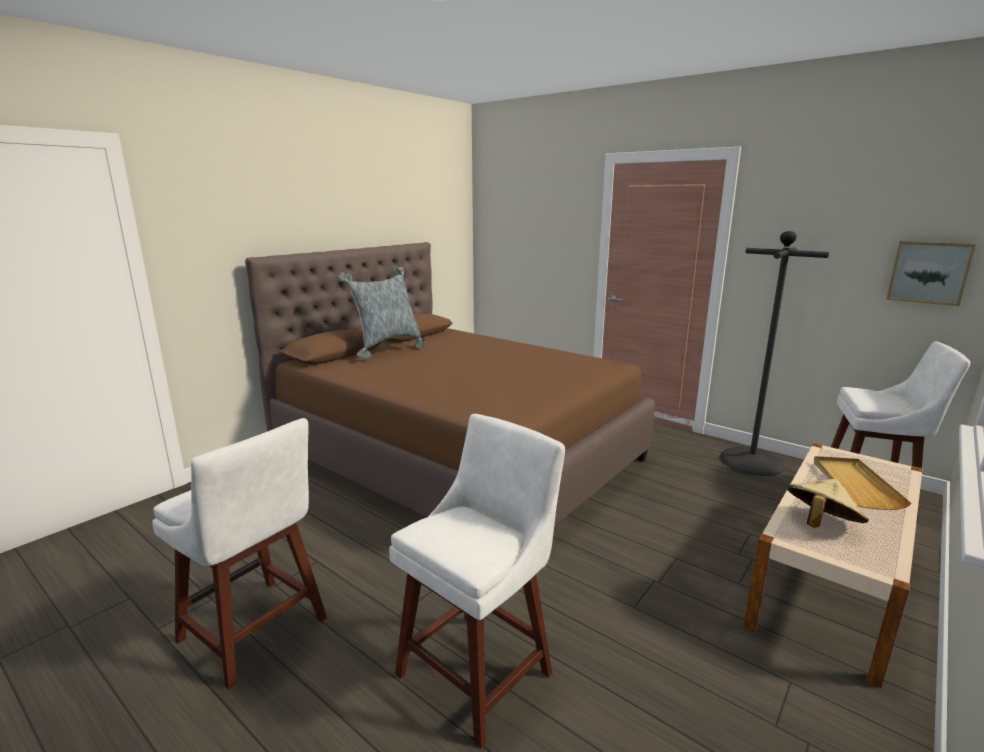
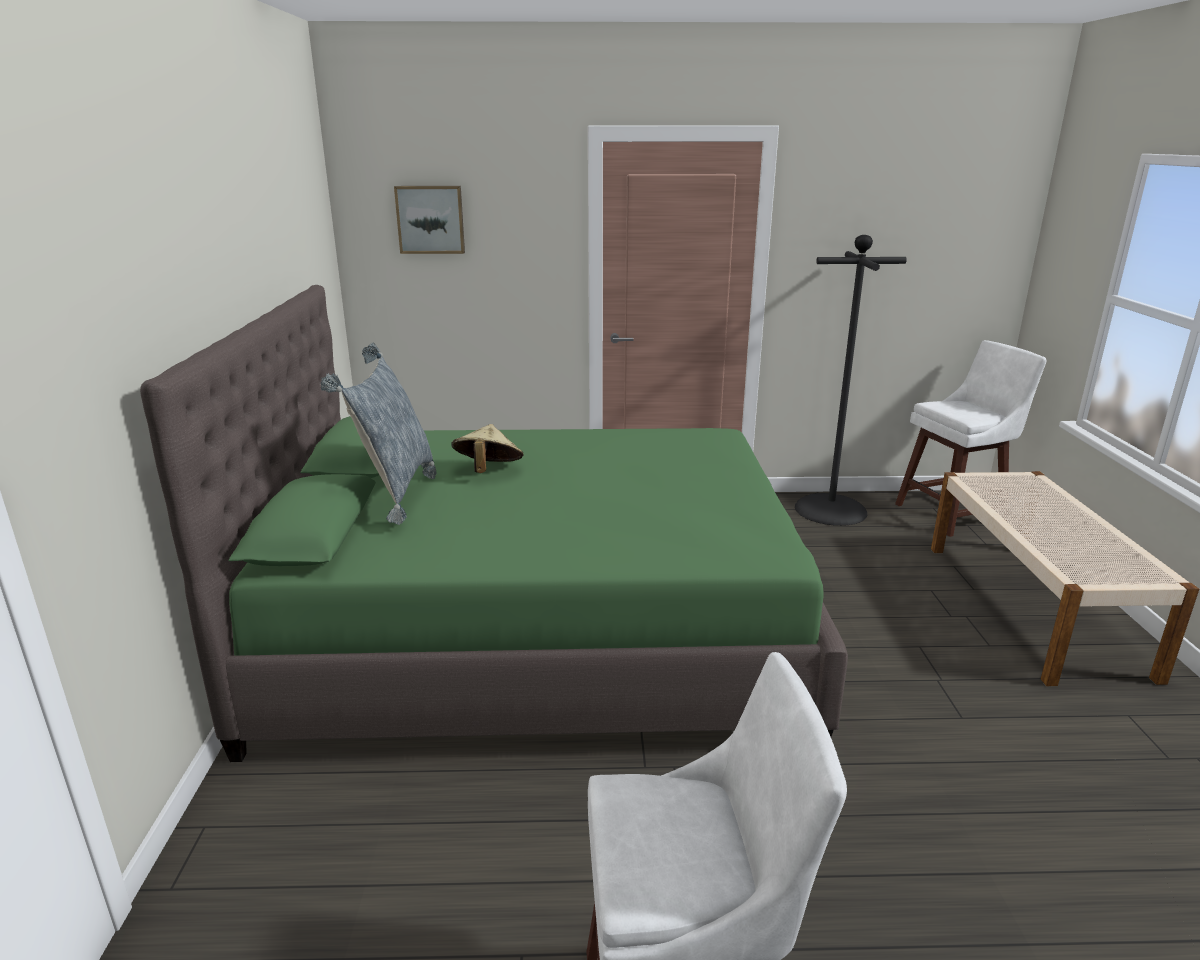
camera: 40 degrees left, 5 degrees up
brown bed [245,242,655,526] -> green bed [140,285,848,762]
white chair [389,414,565,748] -> none
beige hat [787,478,869,528] -> beige hat moved to [451,424,523,473]
beige tray [814,456,911,510] -> none
picture [886,241,976,306] -> picture moved to [394,186,465,254]

